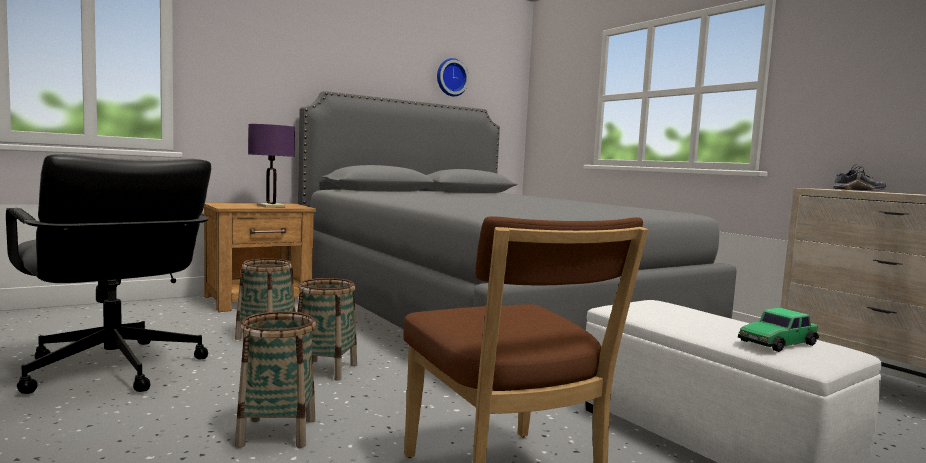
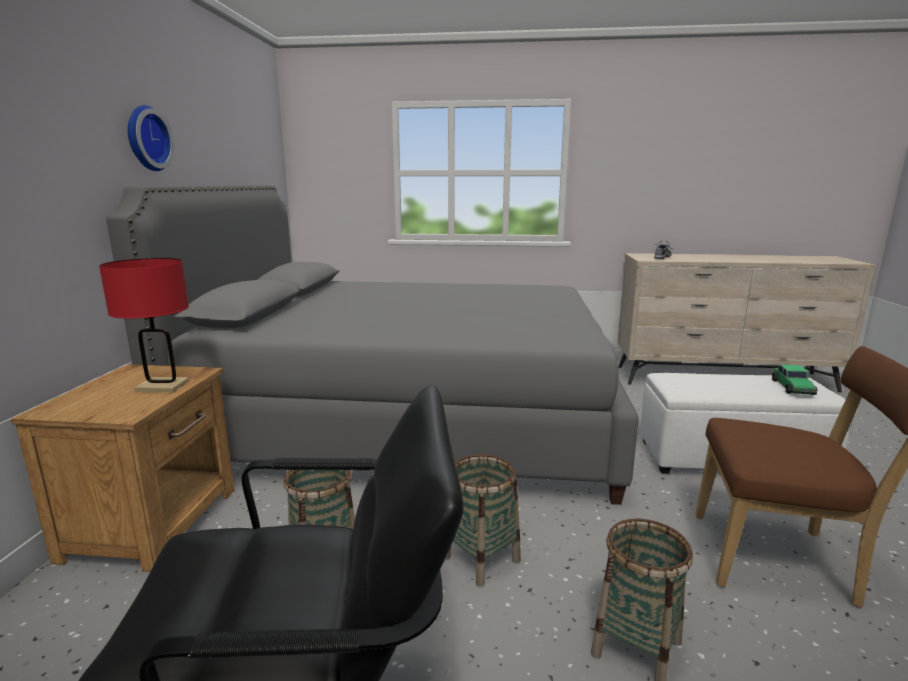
camera: 50 degrees left, 10 degrees up
purple table lamp [248,124,295,208] -> red table lamp [99,258,189,392]
wall clock [437,58,469,97] -> wall clock moved to [128,105,174,171]

